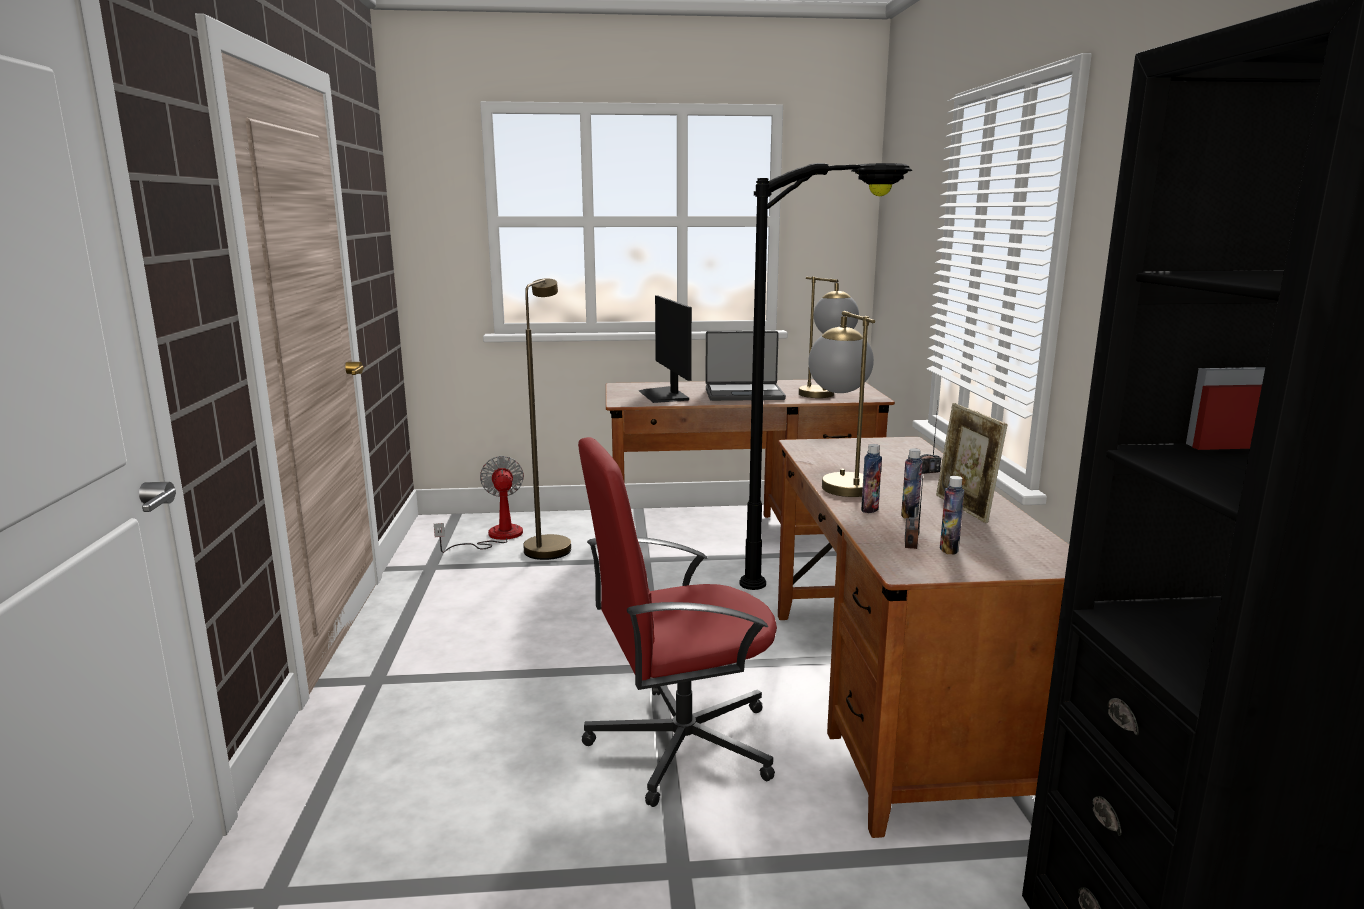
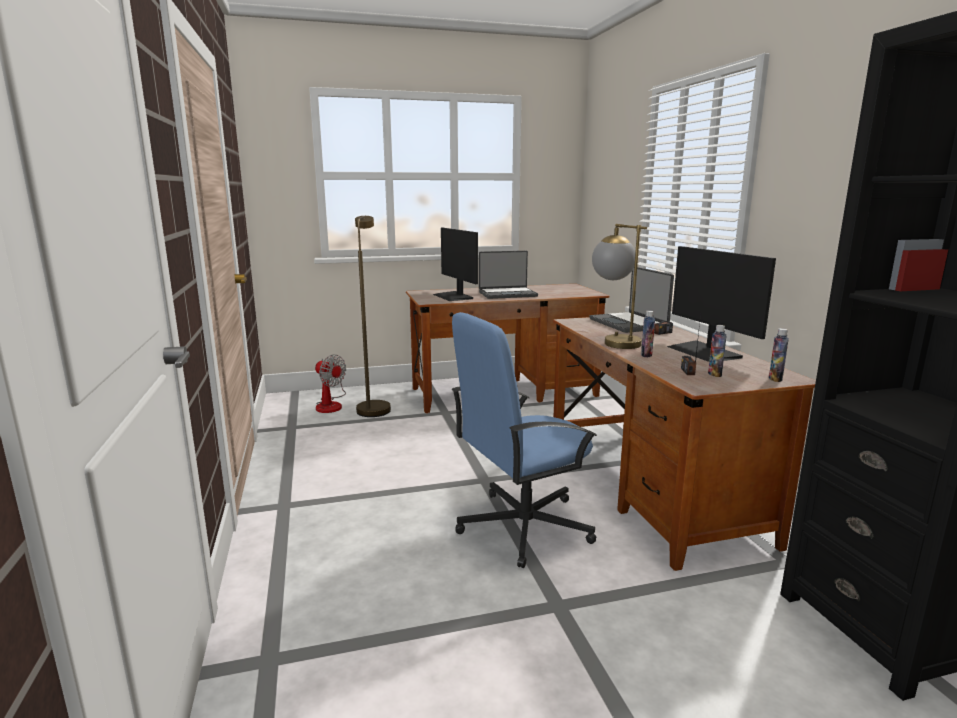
camera: 10 degrees left, 0 degrees up
fan [434,456,524,553] -> fan turned 150 degrees clockwise [315,355,346,413]
red office chair [578,437,777,807] -> blue office chair [452,312,597,568]
black floor lamp [739,163,912,590] -> none
table lamp [799,276,859,398] -> none
bottle [901,448,923,518] -> bottle moved to [769,328,789,382]
picture frame [936,403,1007,523] -> monitor [666,246,776,362]
none -> laptop [589,267,674,333]

